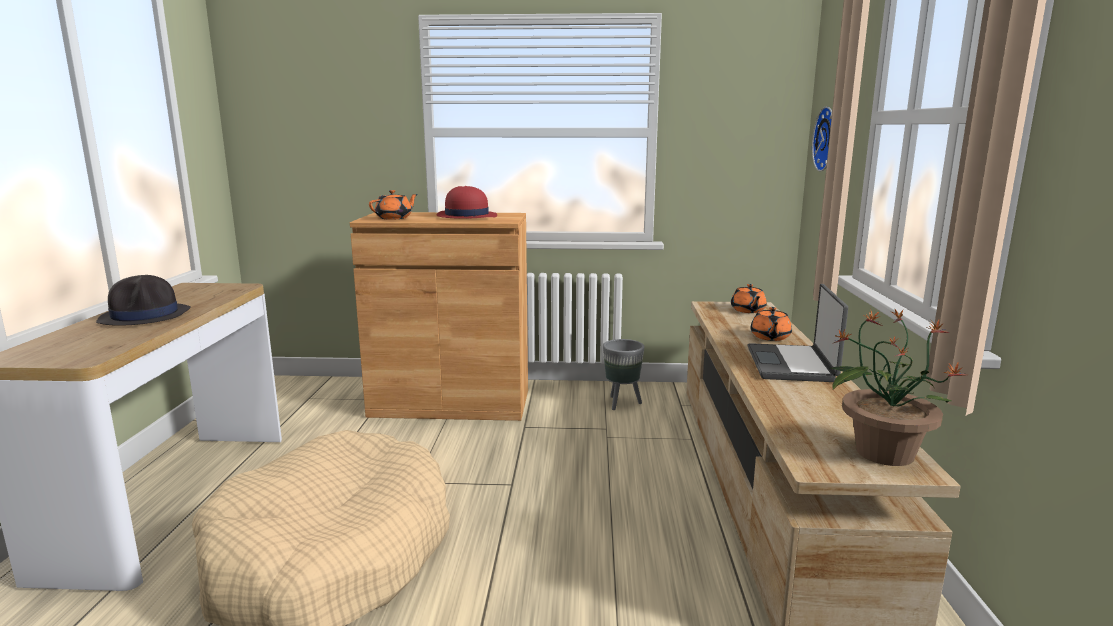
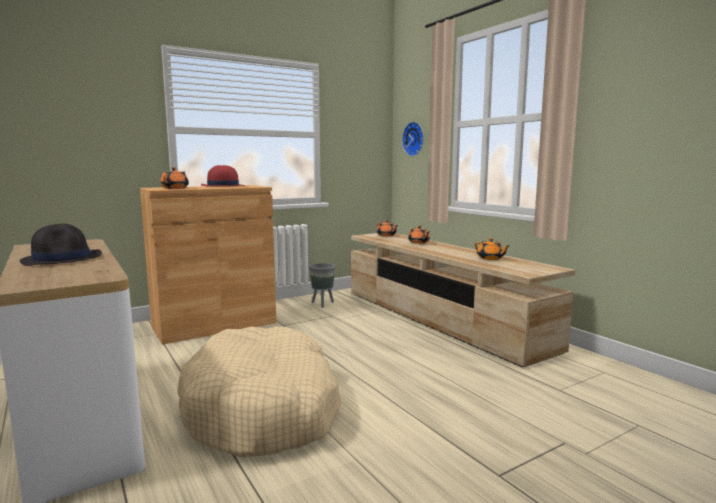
camera: 35 degrees left, 5 degrees down
laptop [747,284,848,382] -> none
potted plant [830,308,966,466] -> none
none -> orange teapot [474,238,511,260]

